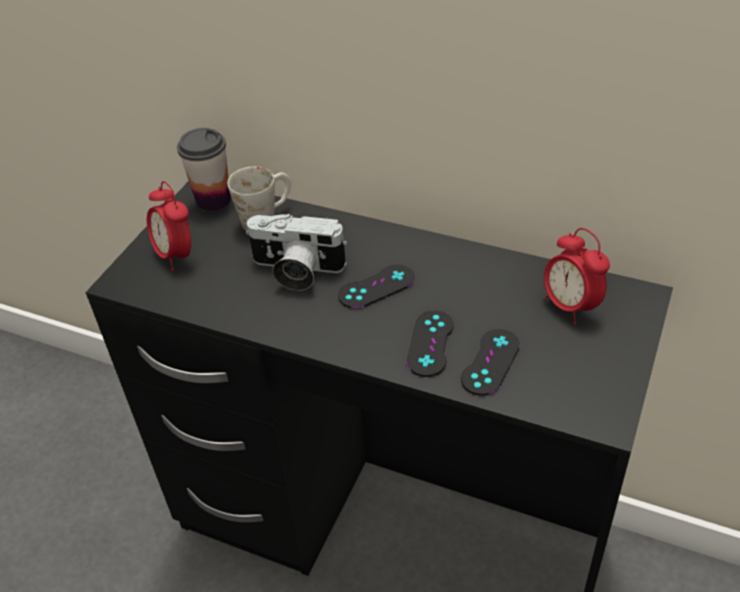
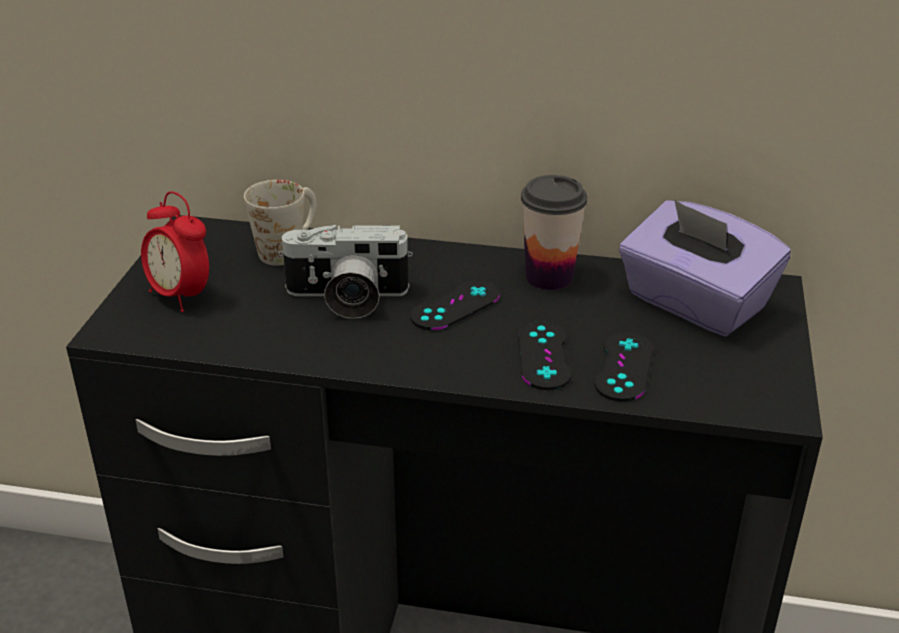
camera: 15 degrees left, 10 degrees down
cup [177,128,231,211] -> cup moved to [521,175,587,290]
alarm clock [543,228,610,325] -> purple tissue box [619,199,791,336]

